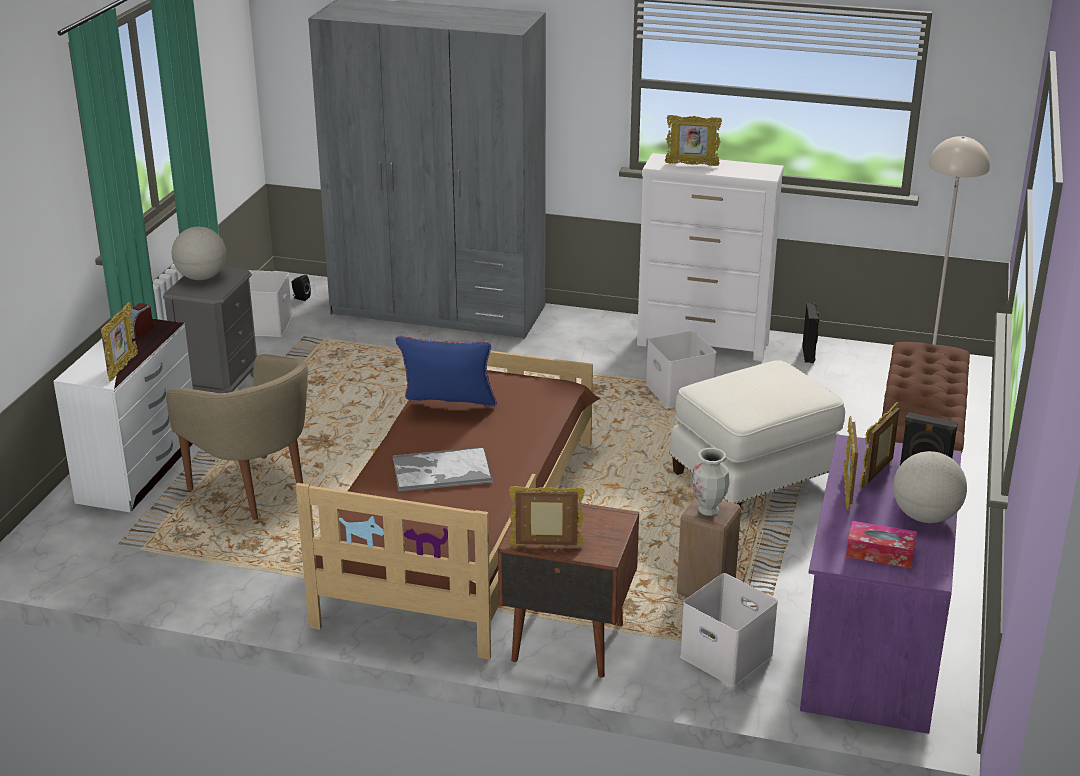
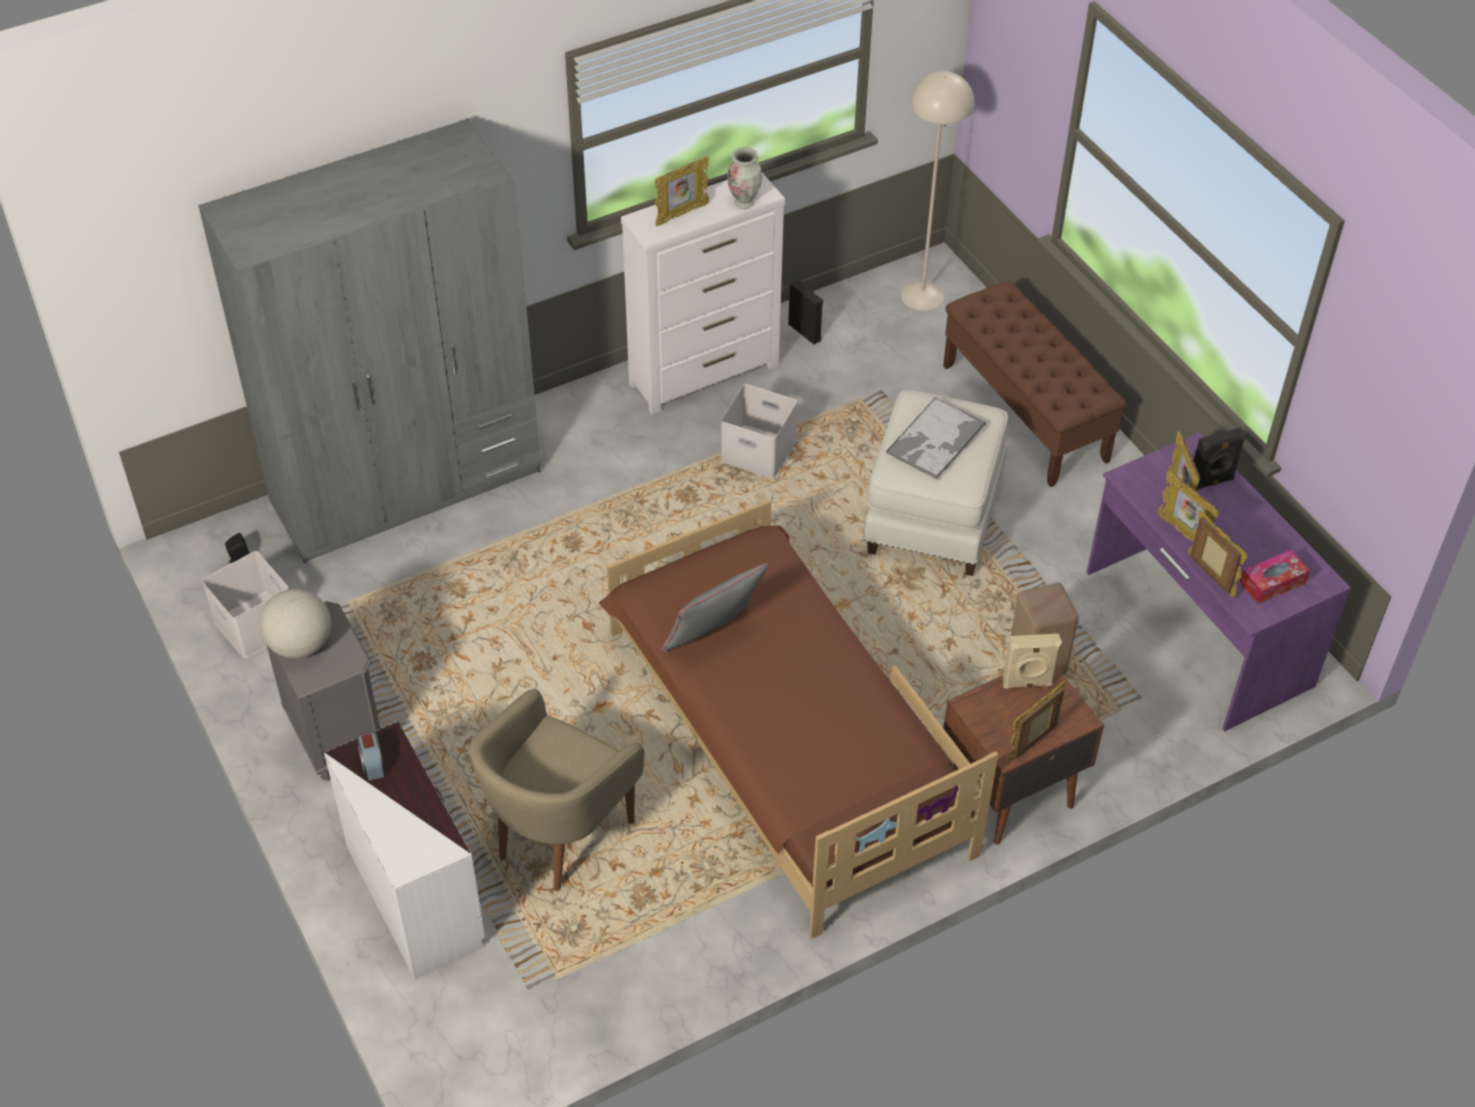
camera: 45 degrees left, 20 degrees up
picture frame [101,302,138,382] -> picture frame moved to [1188,510,1248,598]
beige armchair [166,354,308,520] -> beige armchair turned 120 degrees clockwise [469,689,644,891]
tray [393,447,493,491] -> tray moved to [886,397,986,479]
blue pillow [395,336,497,407] -> grey pillow [661,563,769,652]
white storage box [680,573,778,687] -> none
vase [692,448,730,516] -> vase moved to [727,147,762,209]
globe [893,451,967,523] -> none
none -> beige speaker [1003,634,1062,688]

